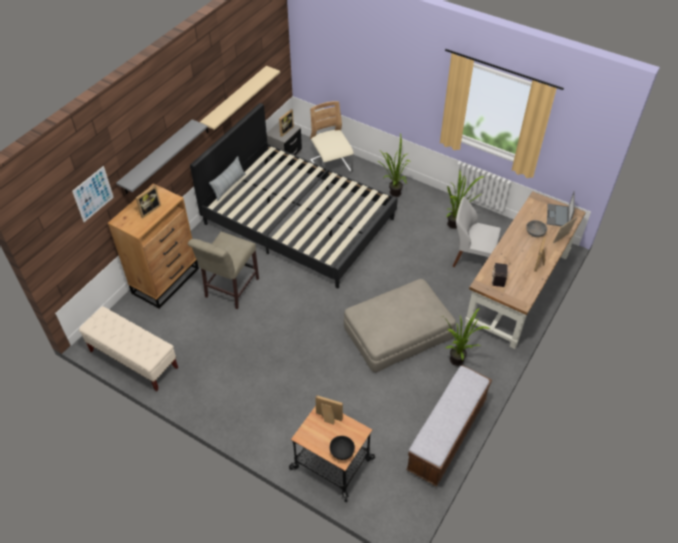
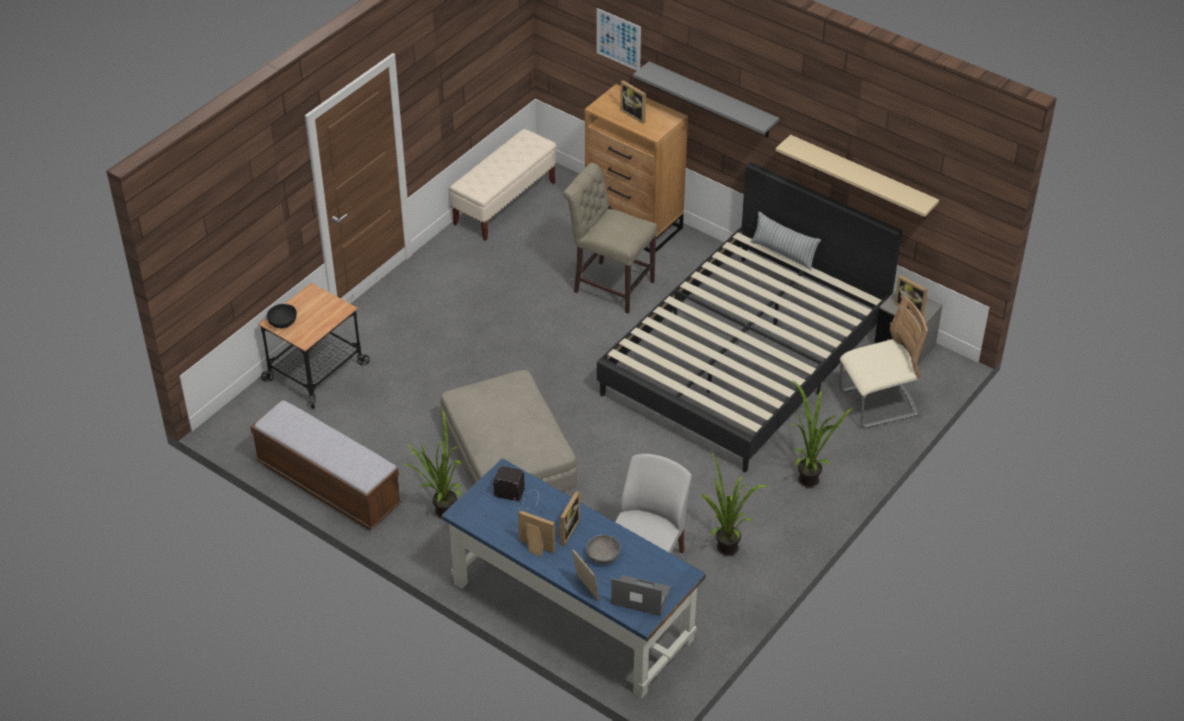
camera: 95 degrees right, 5 degrees down
picture frame [315,395,343,425] -> picture frame moved to [556,490,580,546]
brown desk [465,191,586,349] -> blue desk [441,458,706,699]

